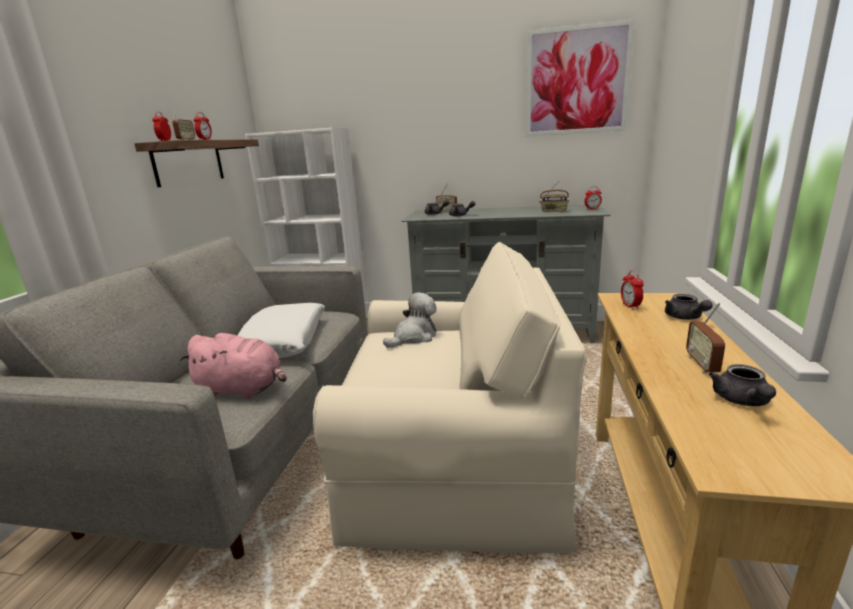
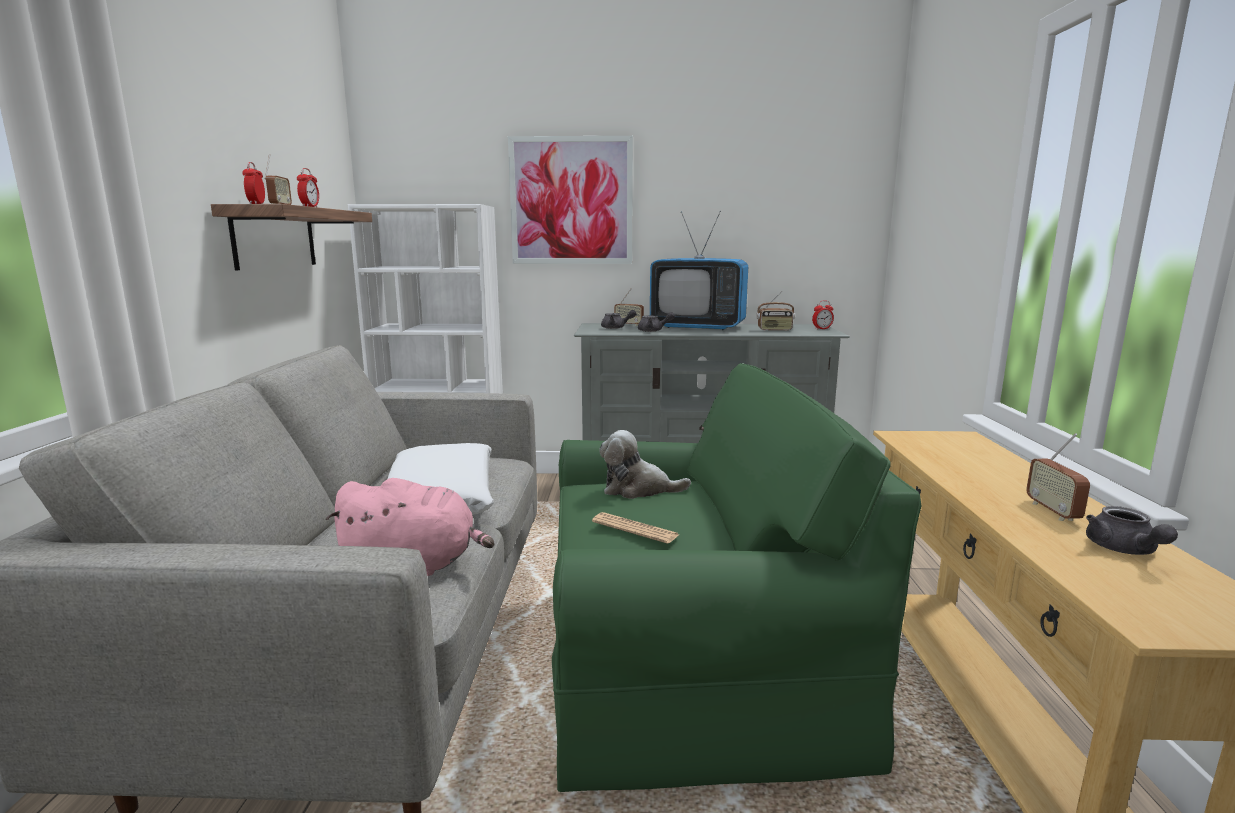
camera: 10 degrees left, 5 degrees down
beige armchair [313,242,586,553] -> green armchair [552,363,922,792]
plush toy [383,292,437,348] -> plush toy turned 120 degrees counterclockwise [600,430,691,499]
picture [526,19,635,137] -> picture moved to [508,136,633,264]
alarm clock [621,270,644,310] -> none
grey teapot [665,294,713,320] -> none
none -> newspaper [592,512,679,544]
none -> television [650,211,748,330]

